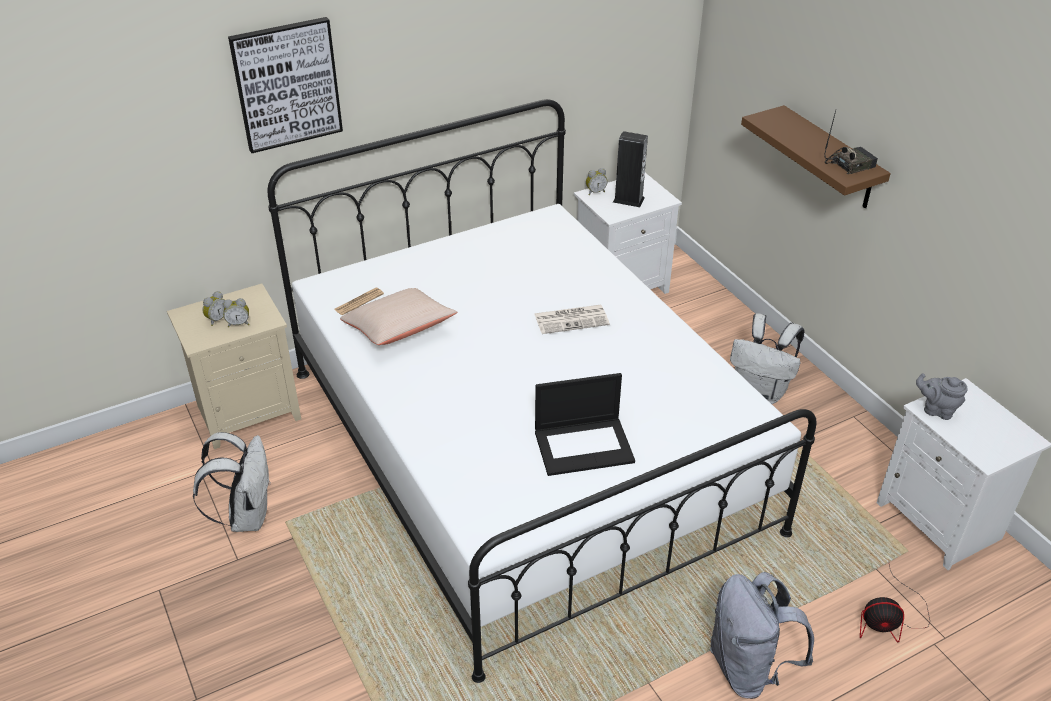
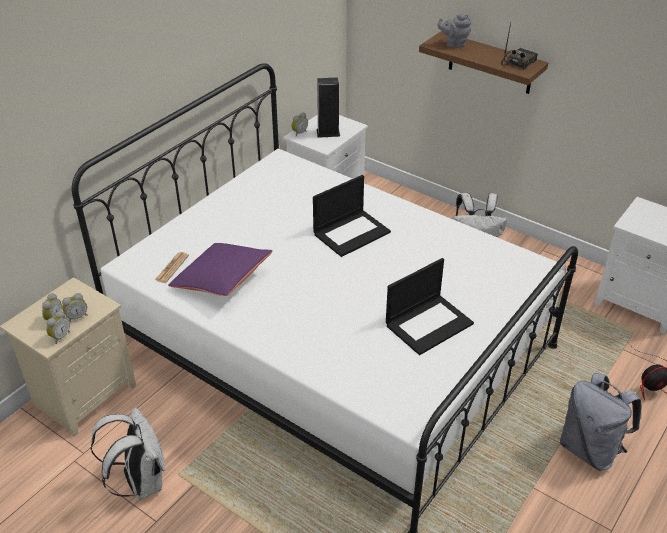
camera: 25 degrees left, 0 degrees up
picture [228,17,343,153] -> none
beige pillow [340,288,457,345] -> purple pillow [168,243,273,296]
newspaper [534,305,610,334] -> laptop [313,175,391,257]
grey teapot [916,373,968,420] -> grey teapot moved to [438,14,471,48]
none -> alarm clock [46,311,70,344]

